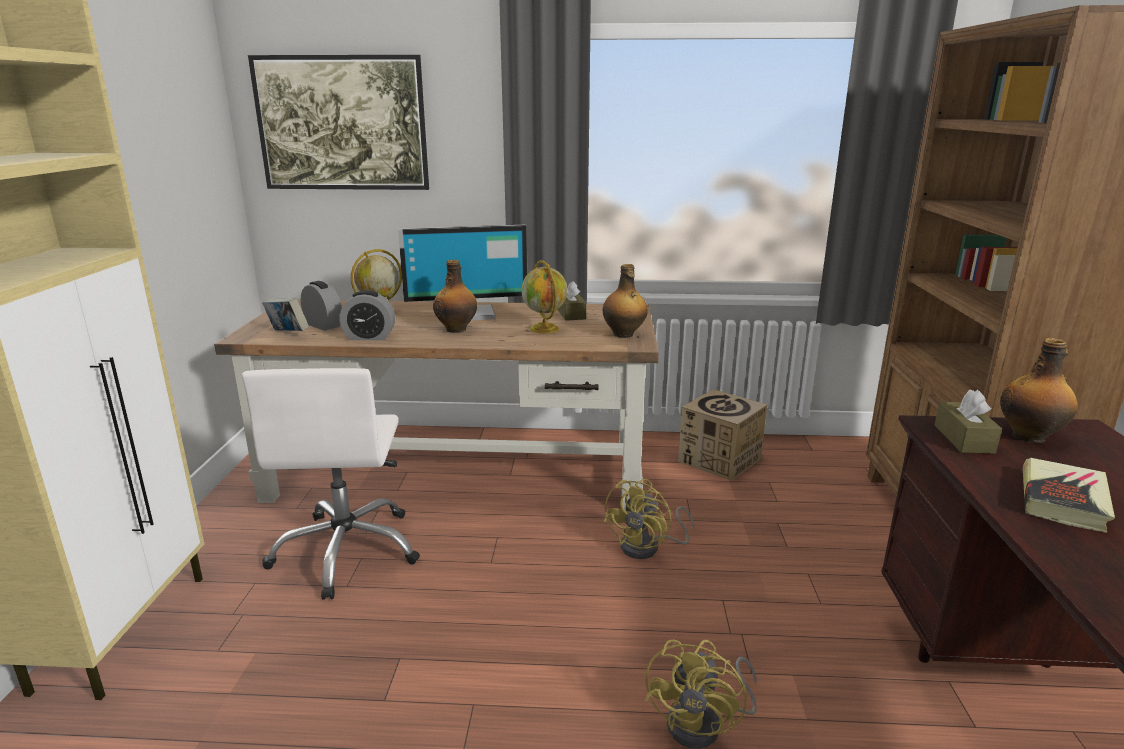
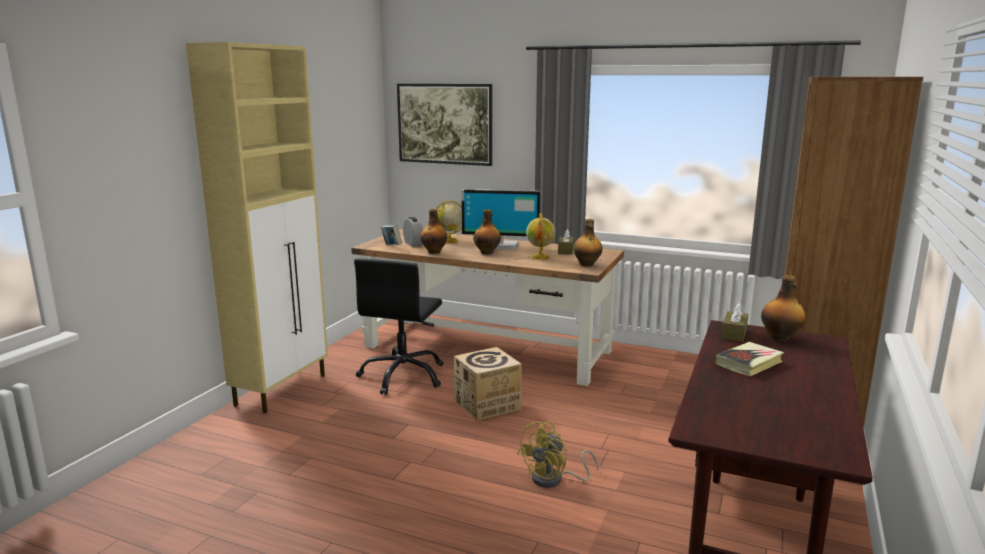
camera: 20 degrees right, 5 degrees down
white office chair [242,368,420,600] -> black office chair [354,258,444,395]
alarm clock [339,290,395,340] -> bottle [420,209,447,254]
yellow fan [603,479,694,559] -> none
cardboard box [678,389,767,481] -> cardboard box moved to [454,347,522,421]

